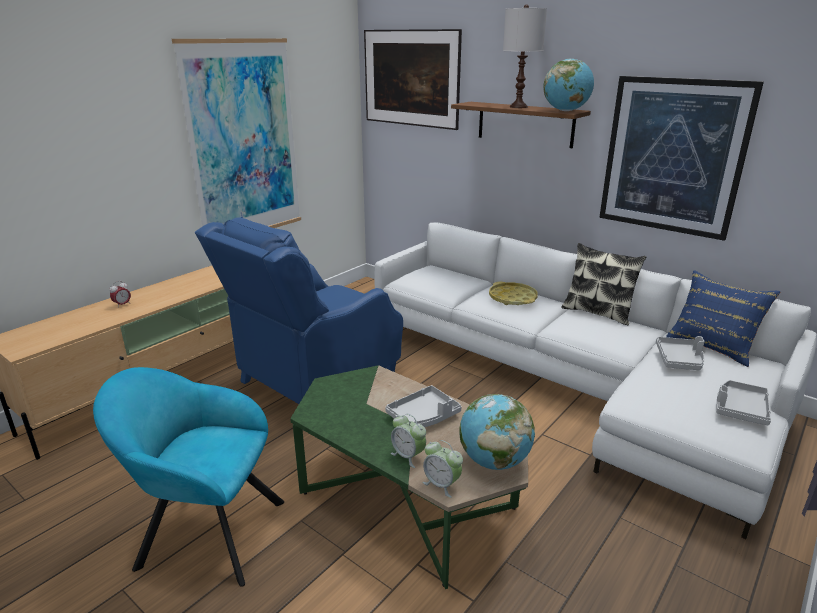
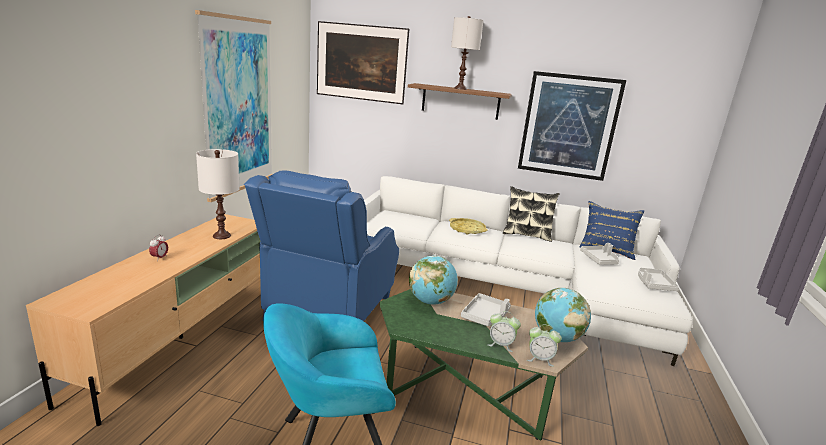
camera: 25 degrees left, 5 degrees down
globe [543,59,594,111] -> globe moved to [409,255,458,305]
none -> white table lamp [196,149,240,239]

